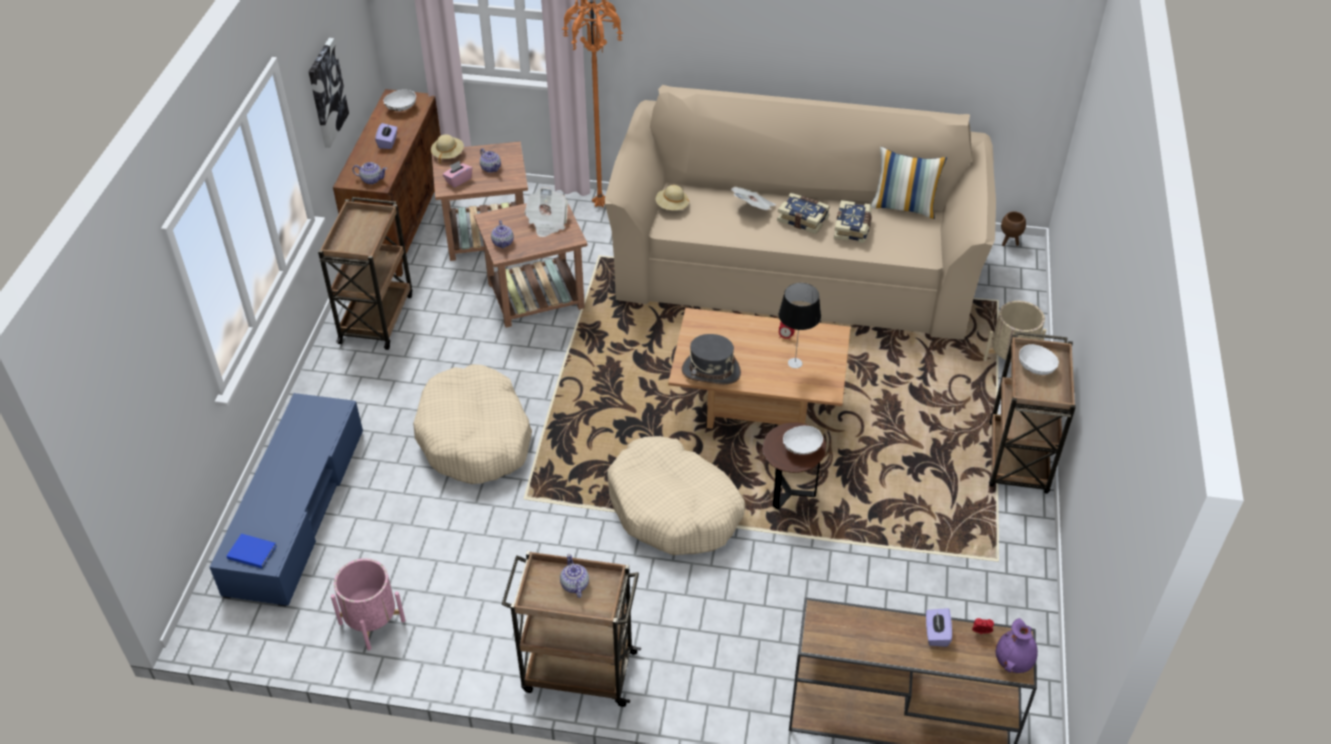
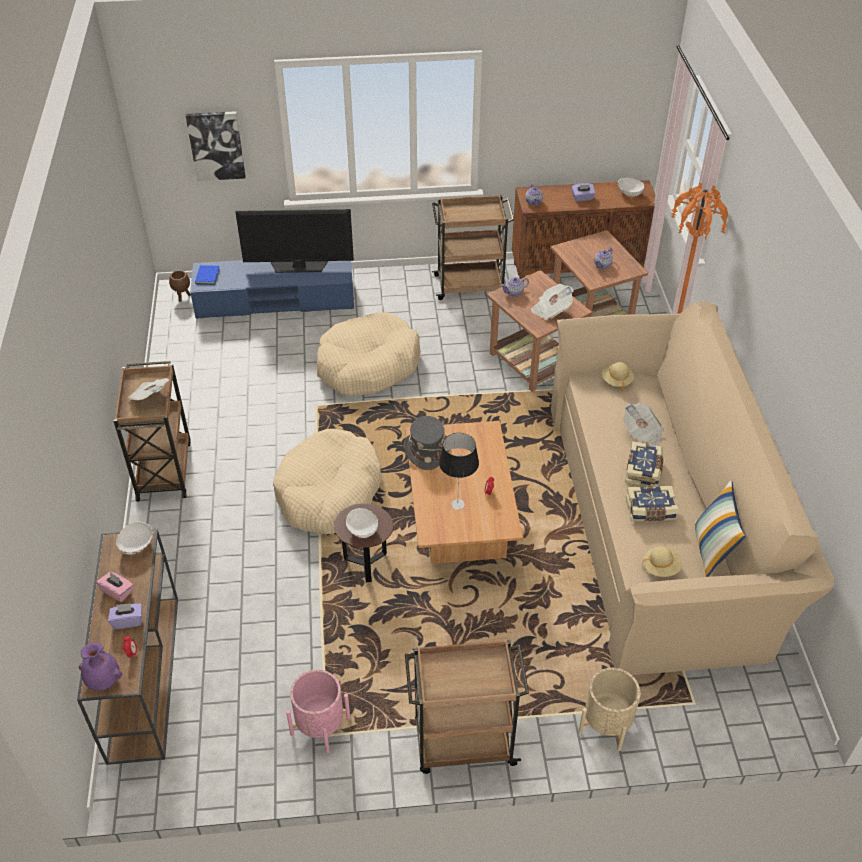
camera: 75 degrees right, 0 degrees up
picture [308,38,349,148] -> picture moved to [186,111,246,181]
pink planter [331,558,405,650] -> pink planter moved to [286,669,350,753]
beige hat [431,134,464,164] -> beige hat moved to [642,546,682,577]
pink tissue box [443,161,472,188] -> pink tissue box moved to [96,572,133,602]
teapot [560,554,589,598] -> newspaper [127,378,169,400]
brown planter [1001,211,1026,246] -> brown planter moved to [169,270,191,302]
white bowl [1019,344,1059,375] -> white bowl moved to [116,522,153,555]
none -> television [235,209,354,273]

